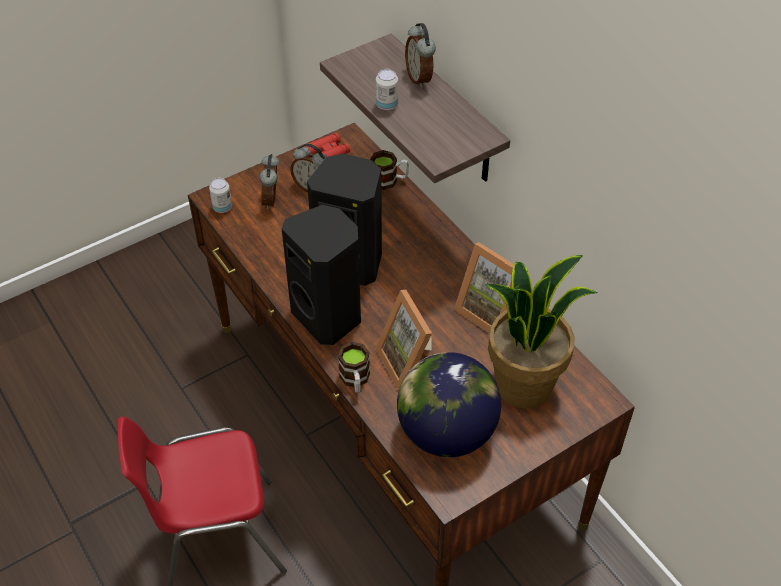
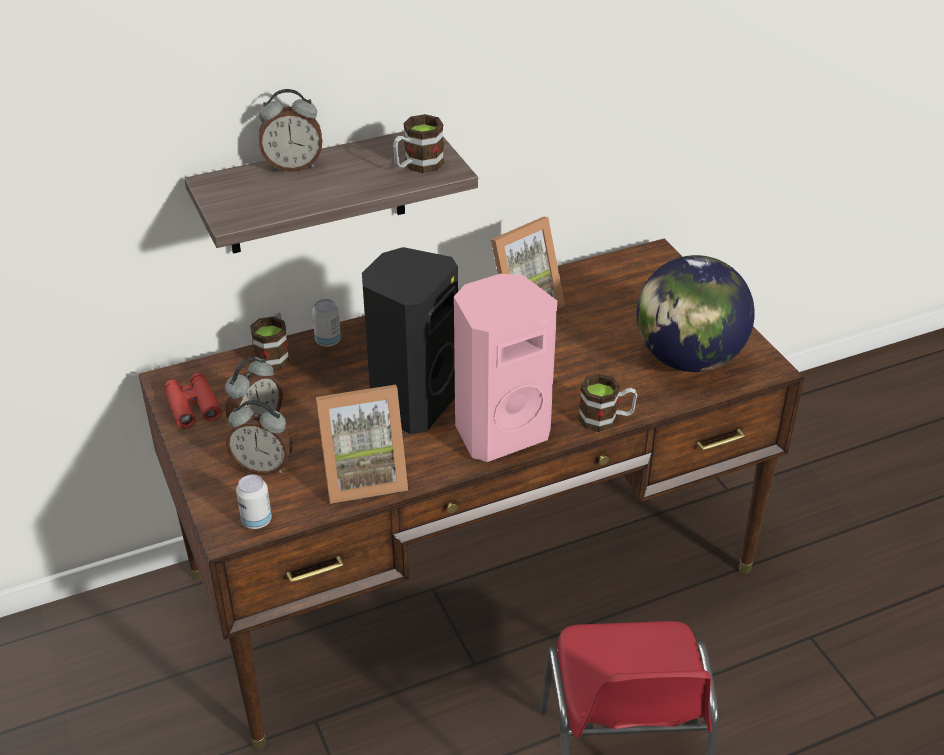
camera: 80 degrees left, 10 degrees down
black speaker [282,205,361,345] -> pink speaker [454,274,557,462]
picture frame [375,290,432,391] -> picture frame moved to [316,385,408,504]
can [376,69,398,110] -> can moved to [312,299,341,347]
potted plant [484,255,598,409] -> none
none -> mug [393,114,444,173]

